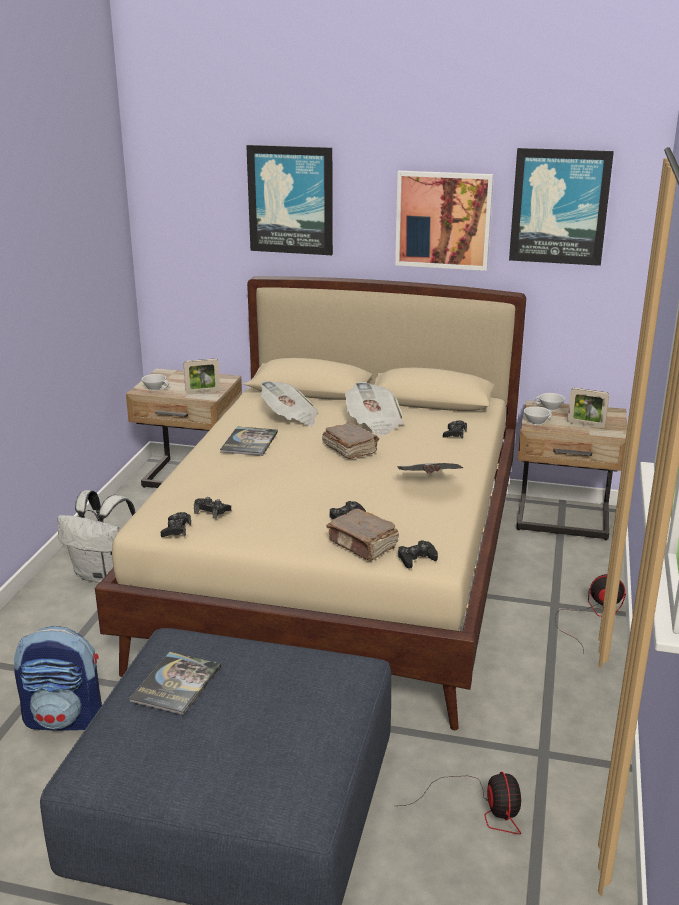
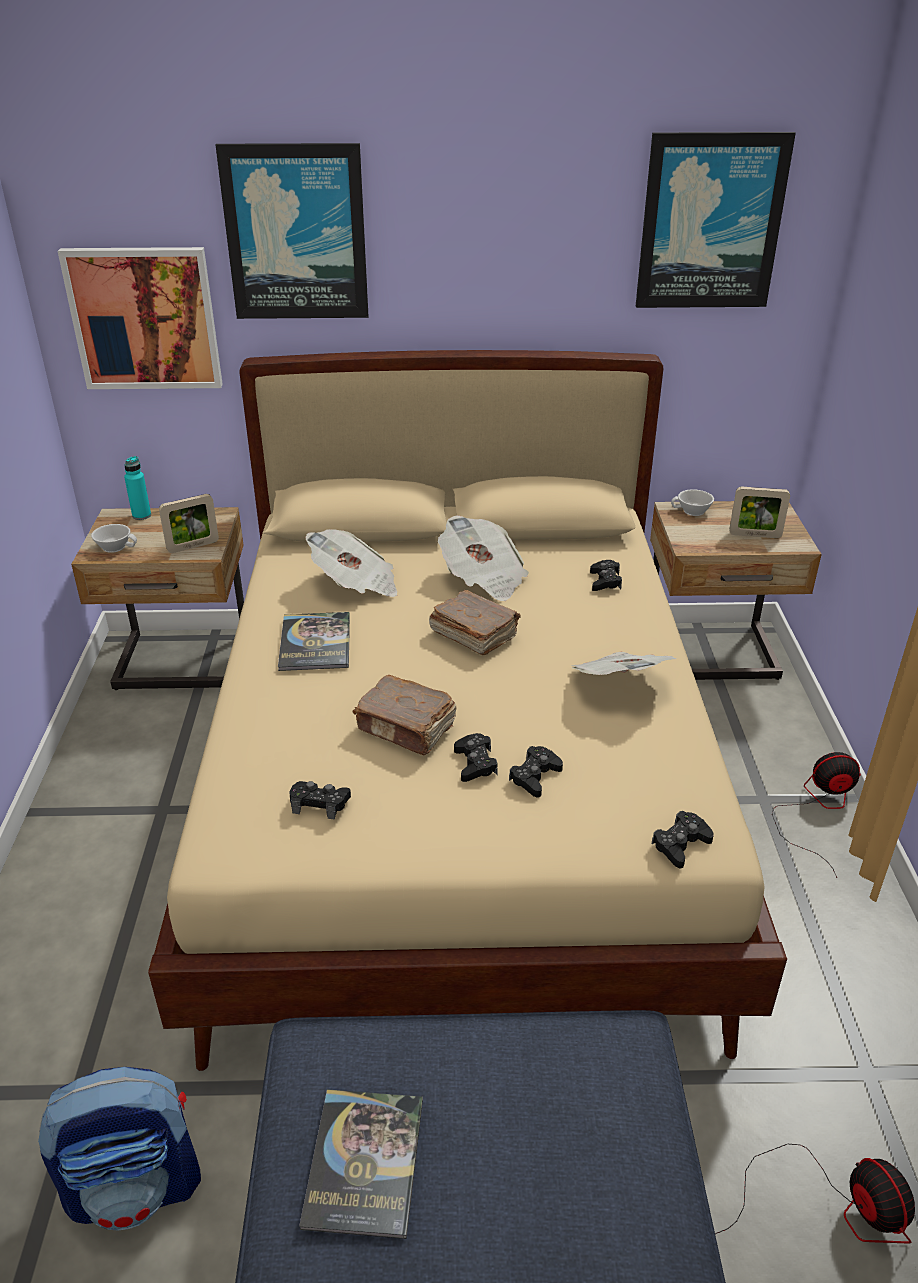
camera: 15 degrees left, 10 degrees up
white backpack [57,490,136,583] -> none
black game controller [161,512,191,537] -> black game controller moved to [454,733,498,782]
brown book [327,508,399,561] -> brown book moved to [353,675,456,755]
picture [395,171,493,271] -> picture moved to [58,247,223,389]
white cup [524,406,552,425] -> none
none -> turquoise bottle [124,456,151,520]

